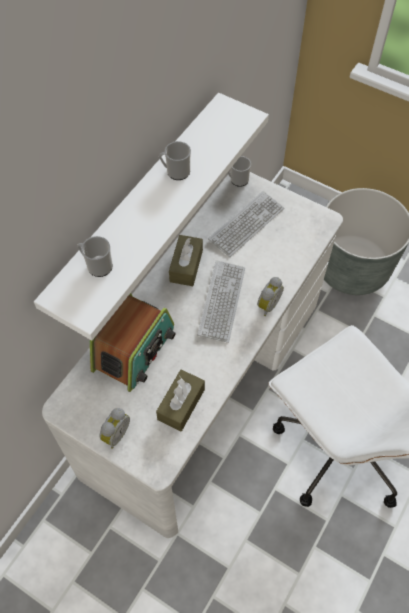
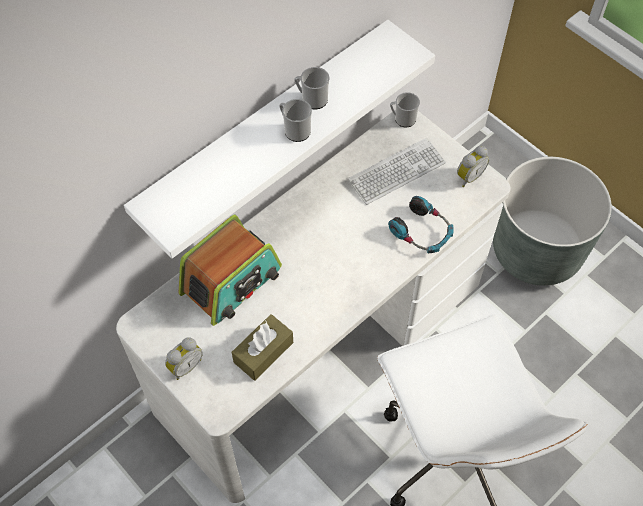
camera: 15 degrees right, 0 degrees up
mug [77,236,113,277] -> mug moved to [279,99,312,142]
brown tissue box [169,235,203,286] -> none
keyboard [197,260,245,343] -> none
alarm clock [257,277,284,316] -> alarm clock moved to [457,146,489,187]
none -> headphones [388,196,454,253]

